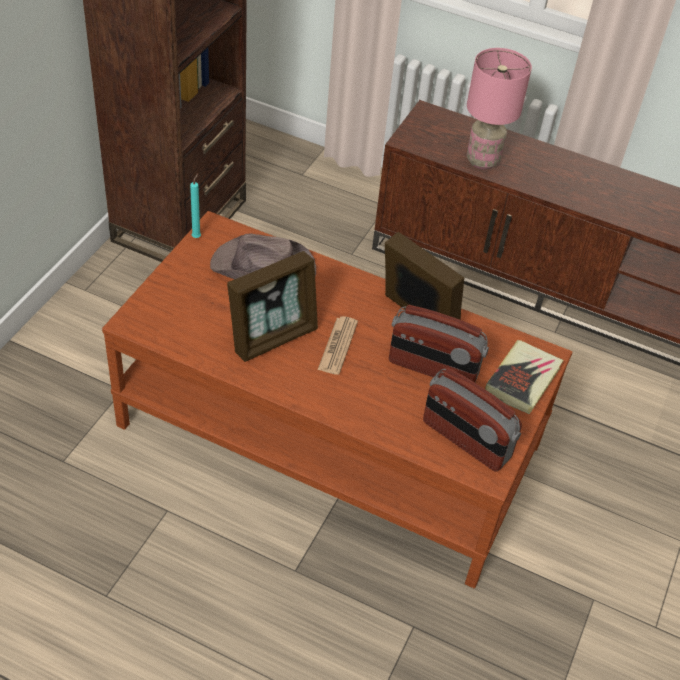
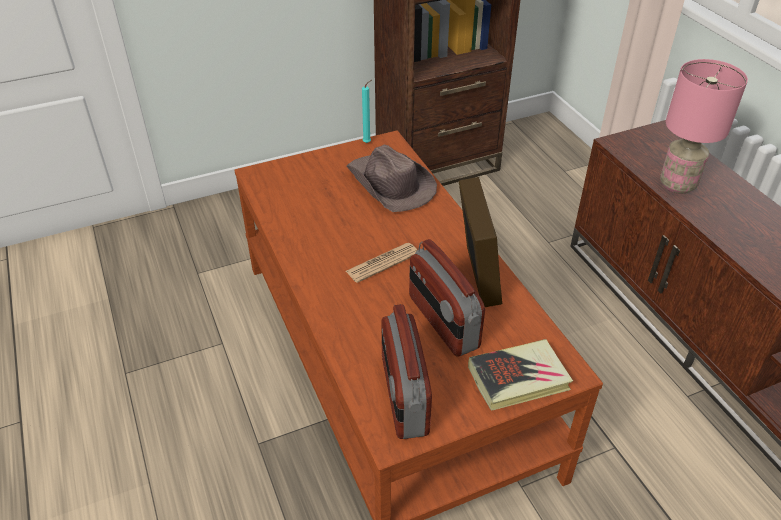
camera: 45 degrees right, 5 degrees down
picture frame [227,251,318,362] -> none

